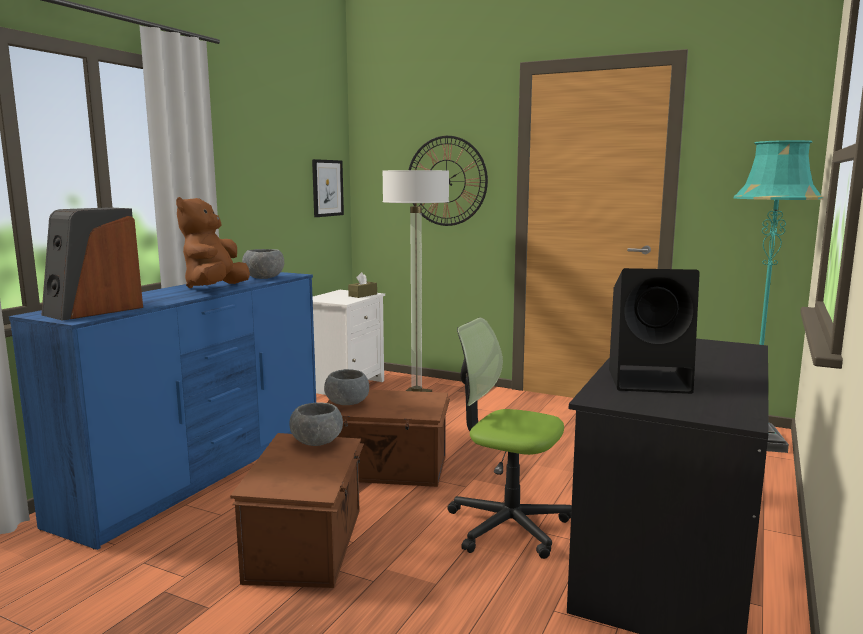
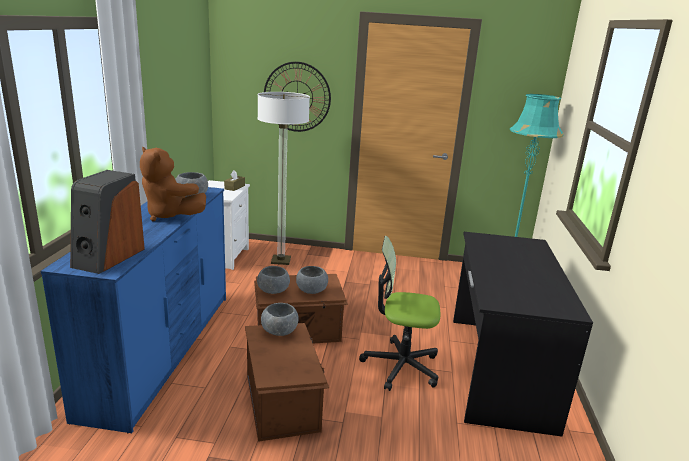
camera: 20 degrees left, 10 degrees up
brown plush toy [176,197,250,288] -> brown plush toy turned 45 degrees counterclockwise [140,147,206,222]
picture [312,159,344,217] -> none
black speaker [609,268,700,394] -> none
none -> grey bowl [296,266,328,294]

